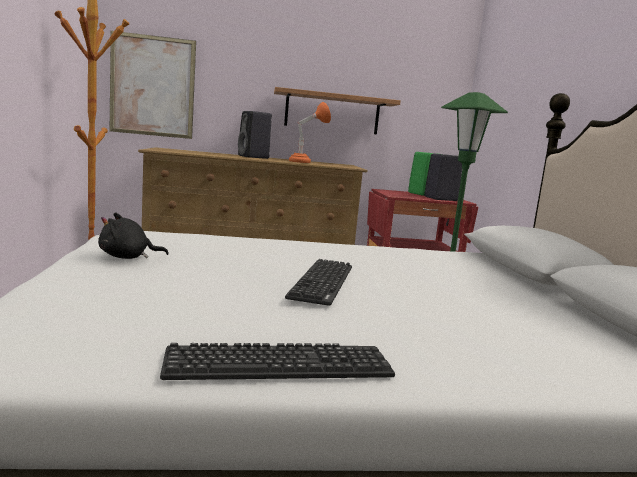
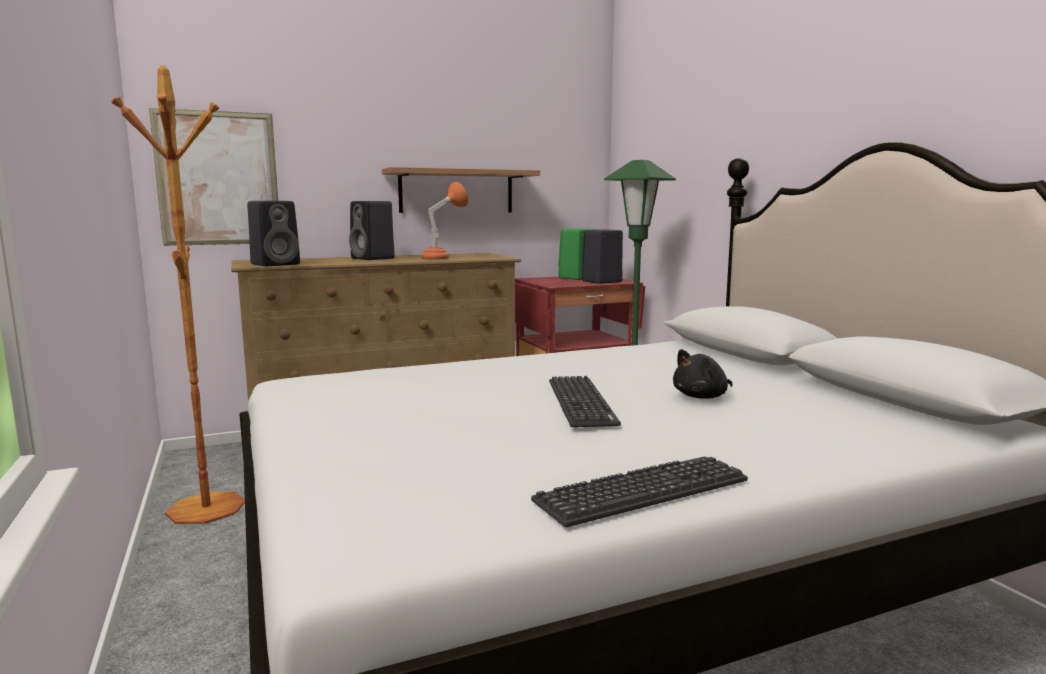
camera: 15 degrees left, 0 degrees up
black plush toy [98,213,169,259] -> black plush toy moved to [673,349,733,399]
none -> black speaker [247,201,300,266]

